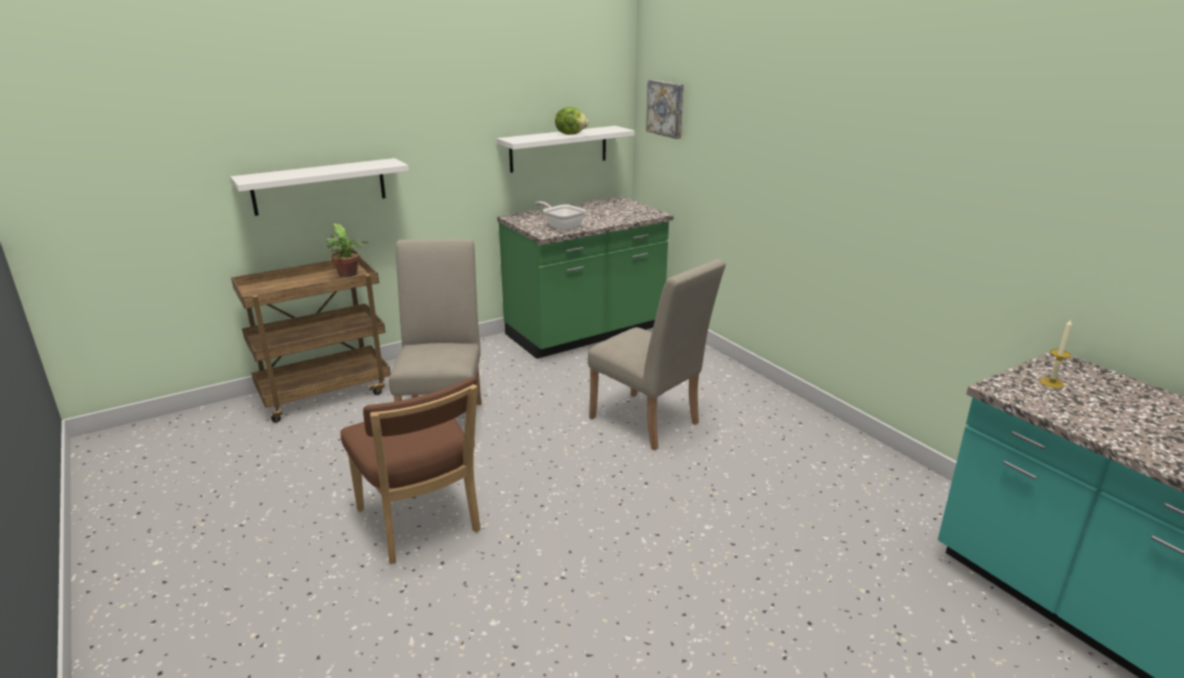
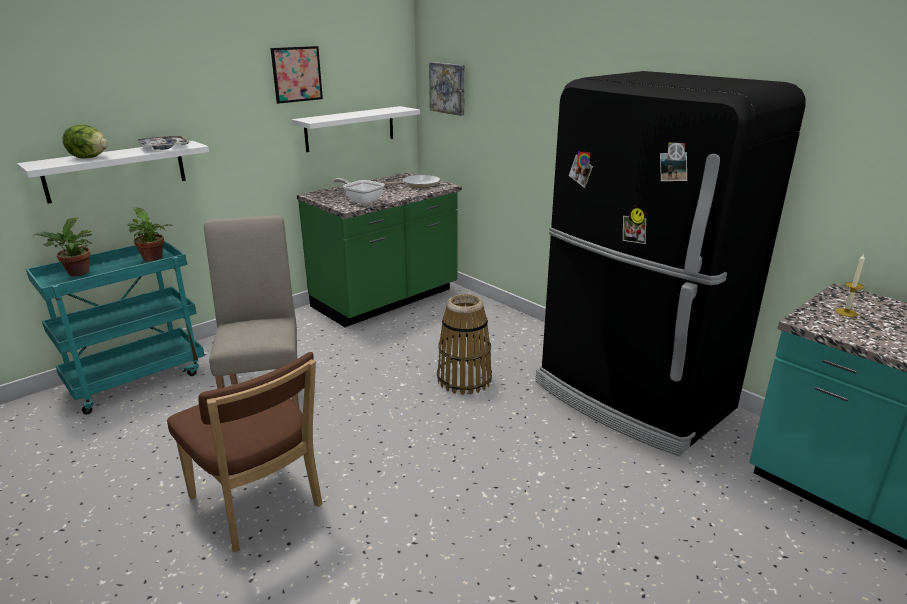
camera: 10 degrees left, 0 degrees up
brown cart [231,257,391,423] -> turquoise cart [26,240,205,414]
lettuce [555,107,589,135] -> lettuce moved to [62,125,108,159]
beige chair [588,258,726,451] -> basket [437,294,492,395]
none -> potted plant [33,218,92,276]
none -> tray [137,136,190,150]
none -> picture [271,46,323,104]
none -> frying pan [384,175,440,188]
none -> black fridge [535,71,806,456]

